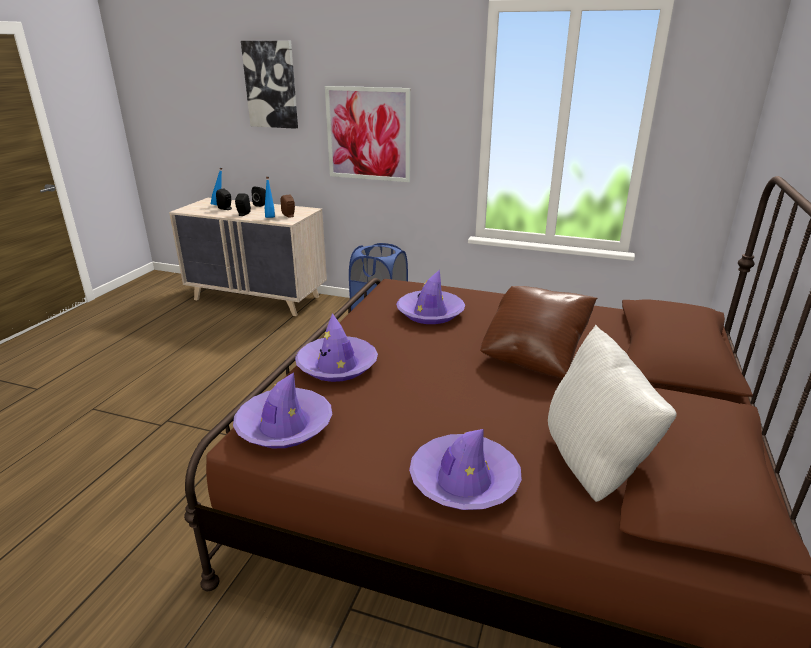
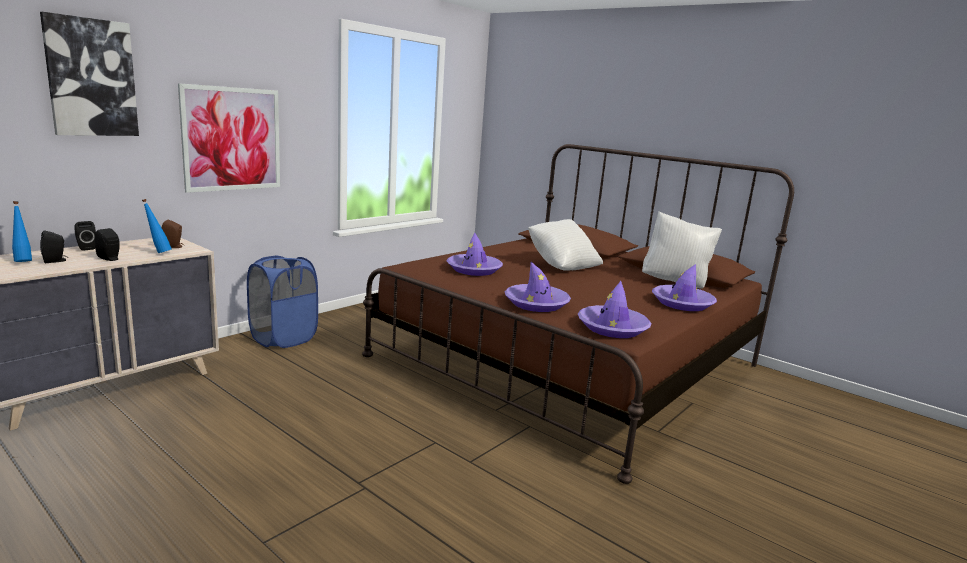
camera: 70 degrees left, 10 degrees down
brown pillow [480,286,597,379] -> white pillow [528,219,603,271]

